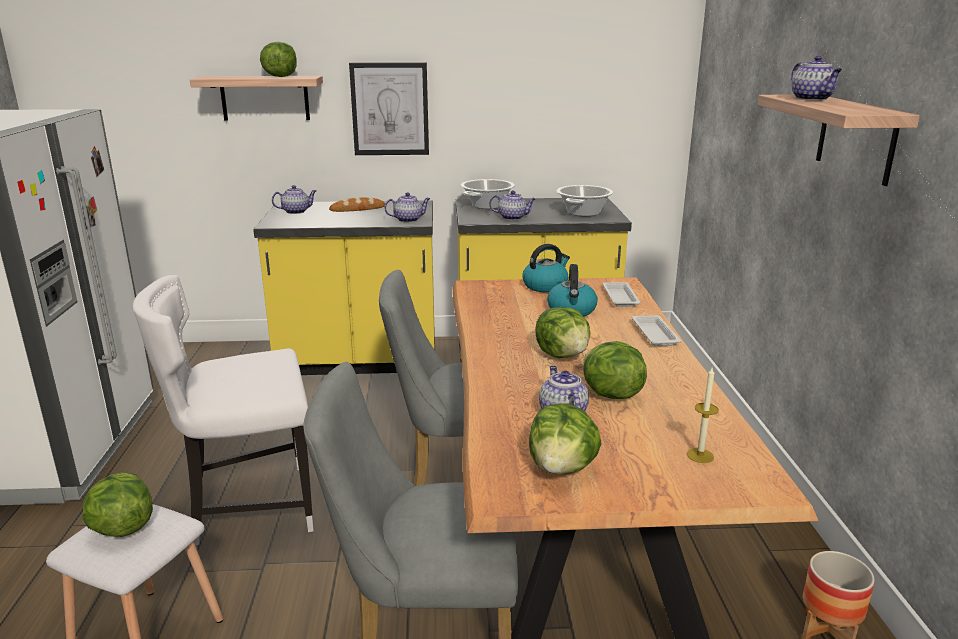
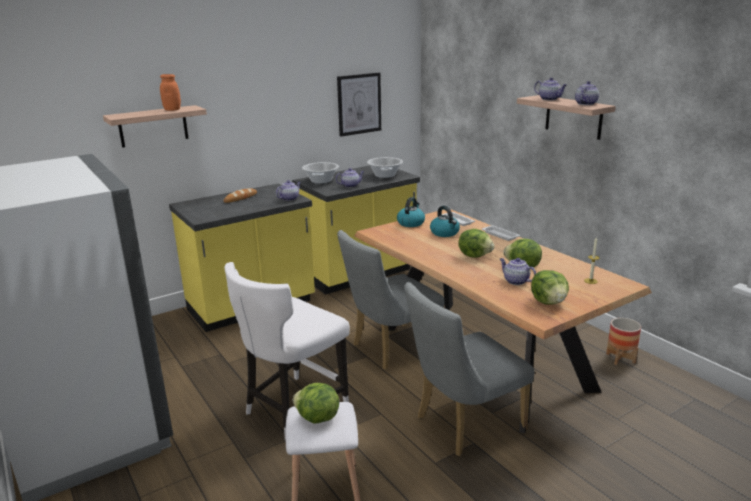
camera: 30 degrees left, 0 degrees up
lettuce [260,42,297,77] -> orange jar [160,74,181,111]
teapot [272,185,317,214] -> teapot moved to [575,81,599,105]
picture [349,62,429,155] -> picture moved to [337,73,381,137]

